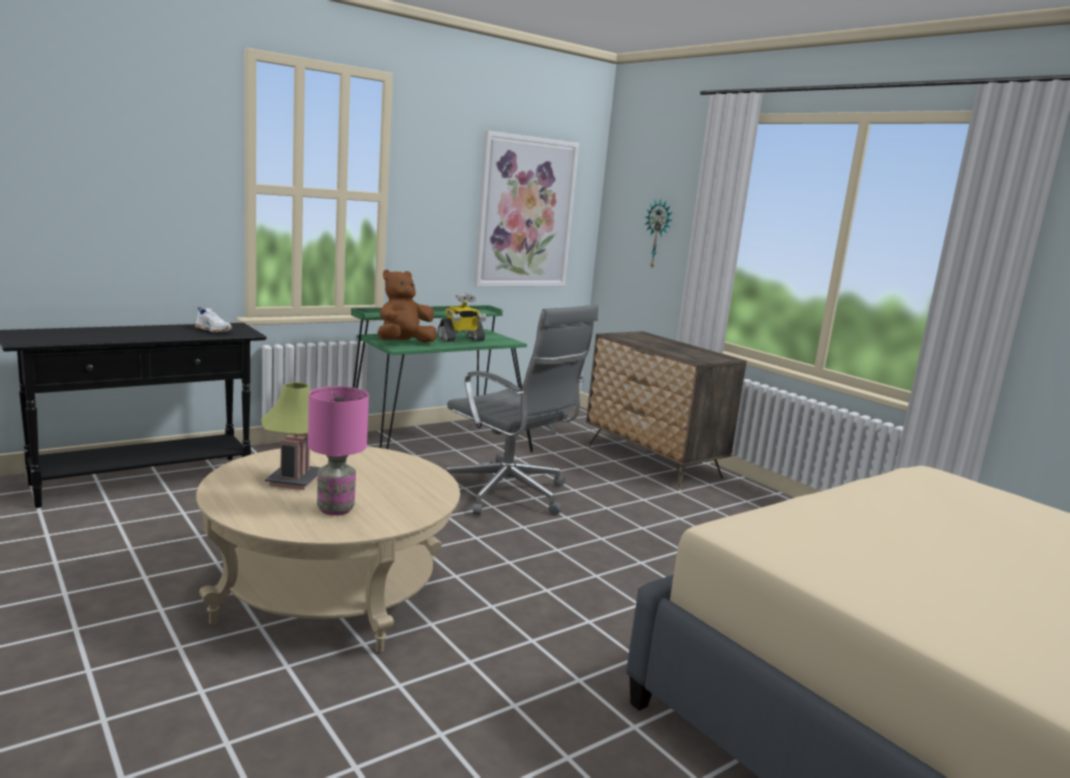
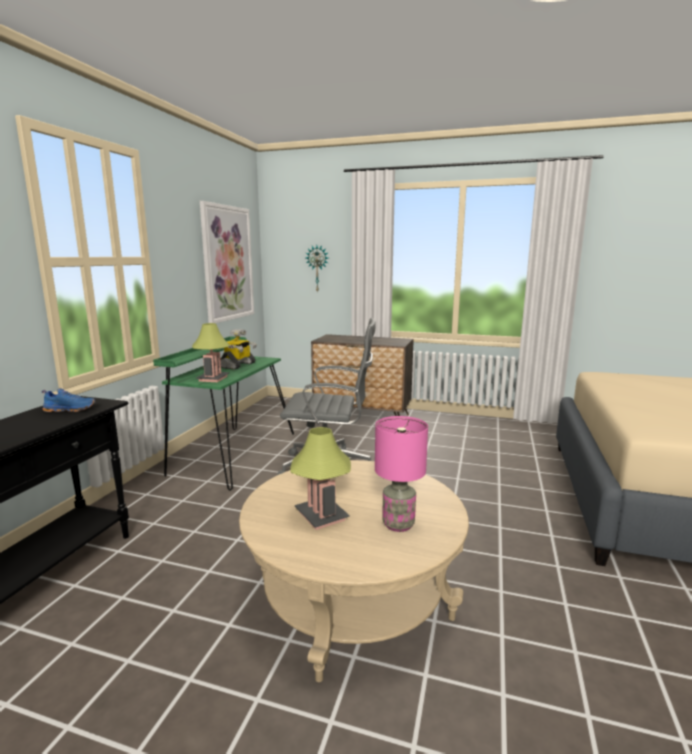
camera: 35 degrees left, 0 degrees up
white shoe [195,307,232,333] -> blue shoe [42,388,95,412]
brown plush toy [377,270,436,343] -> table lamp [192,323,230,382]

